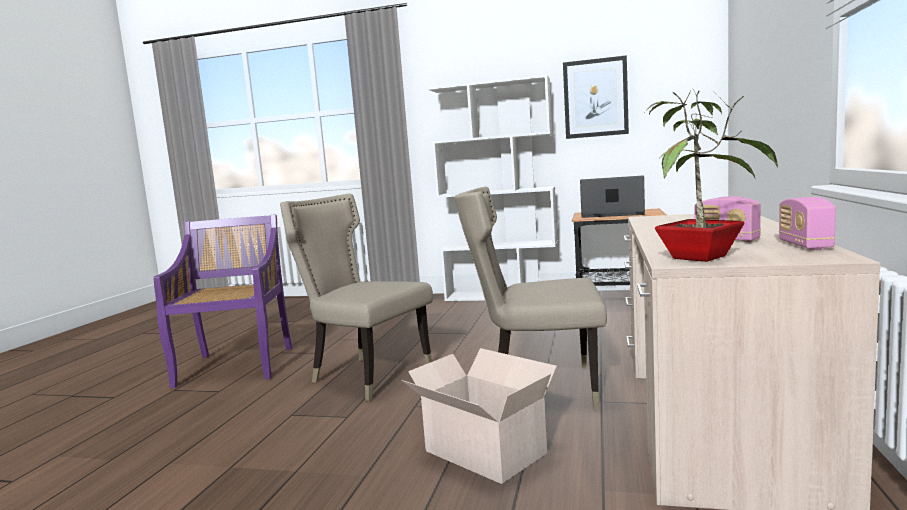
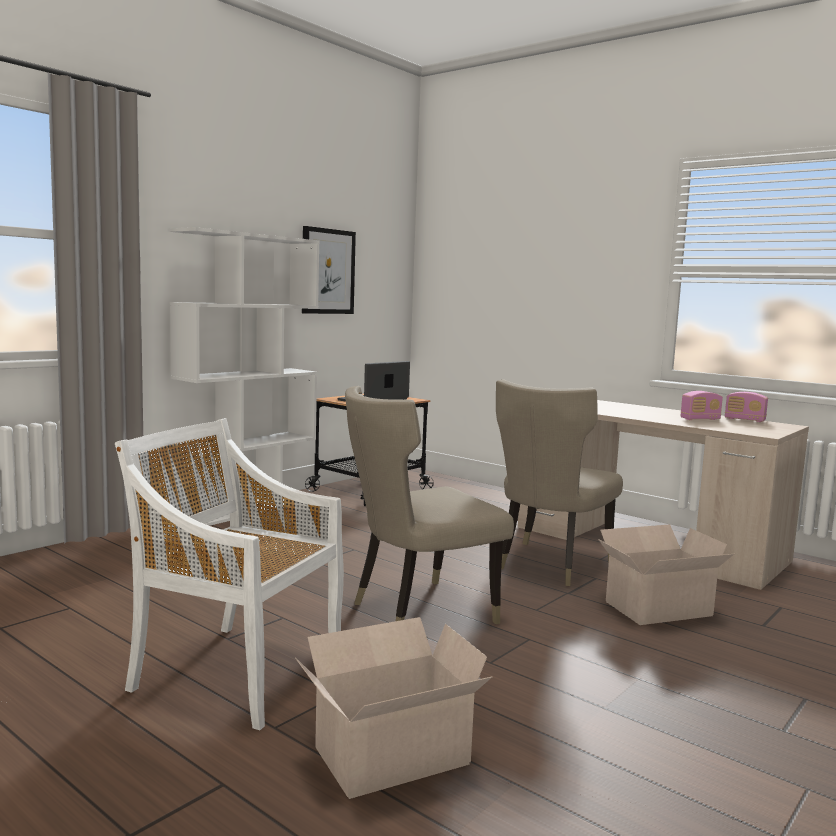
camera: 65 degrees left, 0 degrees up
purple chair [153,214,292,388] -> white chair [115,418,344,730]
potted plant [647,88,778,262] -> none
none -> cardboard box [295,617,492,799]

